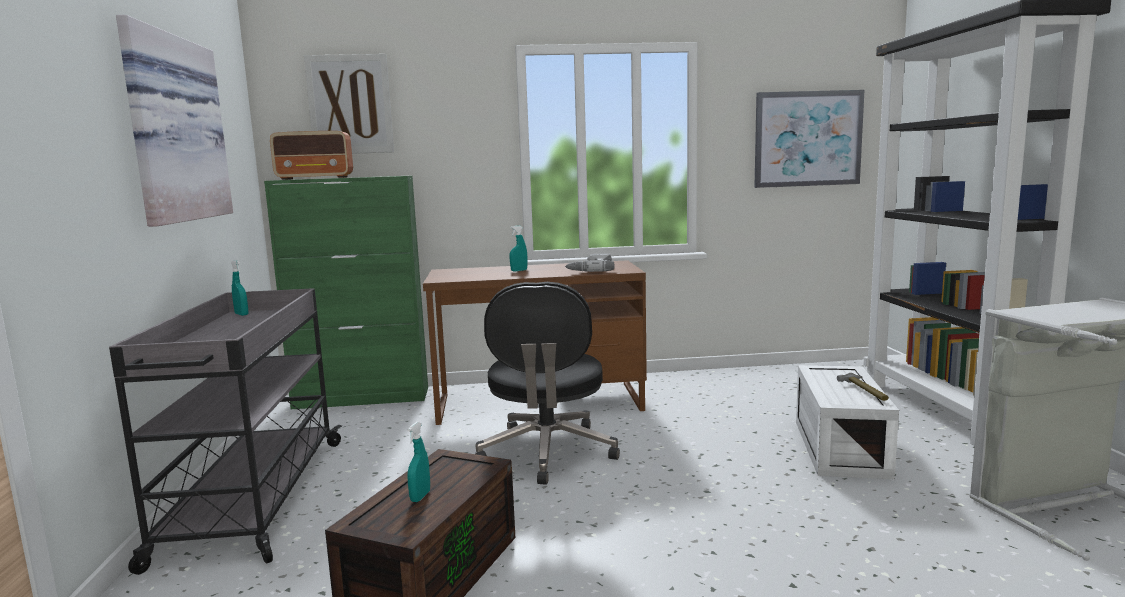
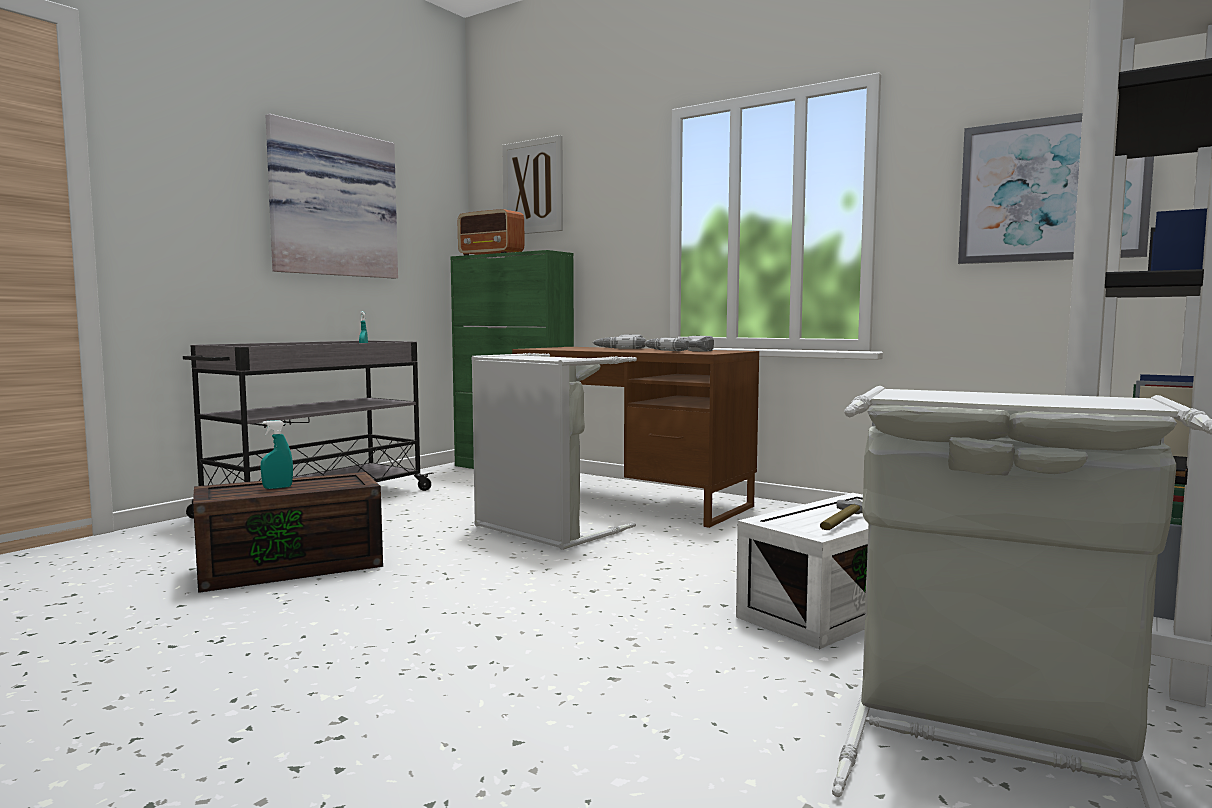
camera: 40 degrees right, 5 degrees down
black office chair [475,282,620,485] -> grey laundry basket [471,353,637,550]
turquoise spray bottle [510,226,528,271] -> power drill [593,335,646,349]

